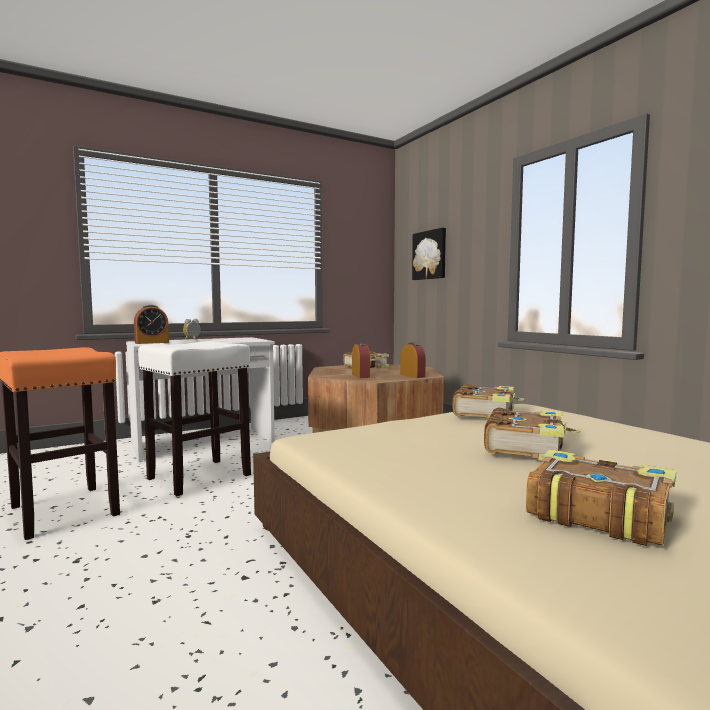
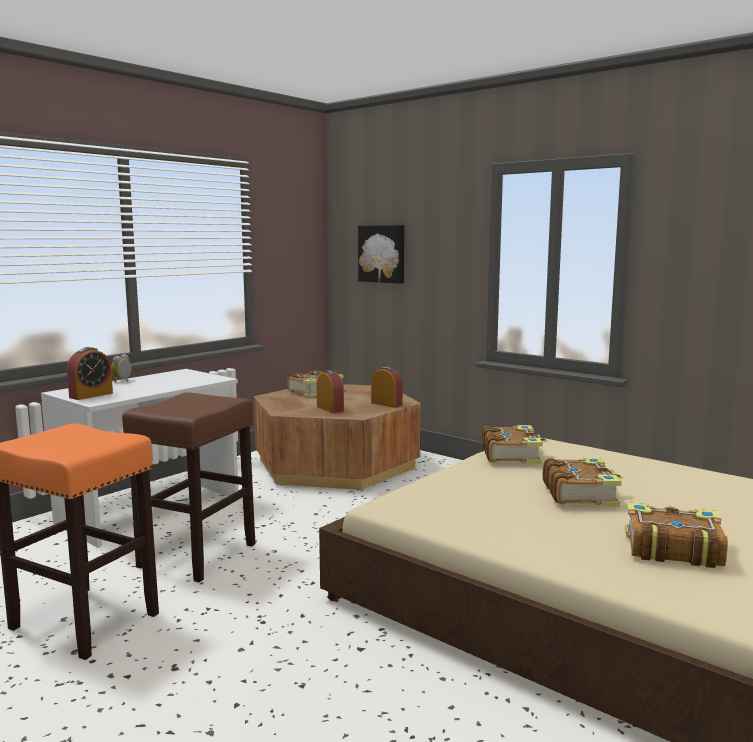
camera: 20 degrees left, 5 degrees up
white stool [138,341,251,496] -> brown stool [122,393,256,582]

